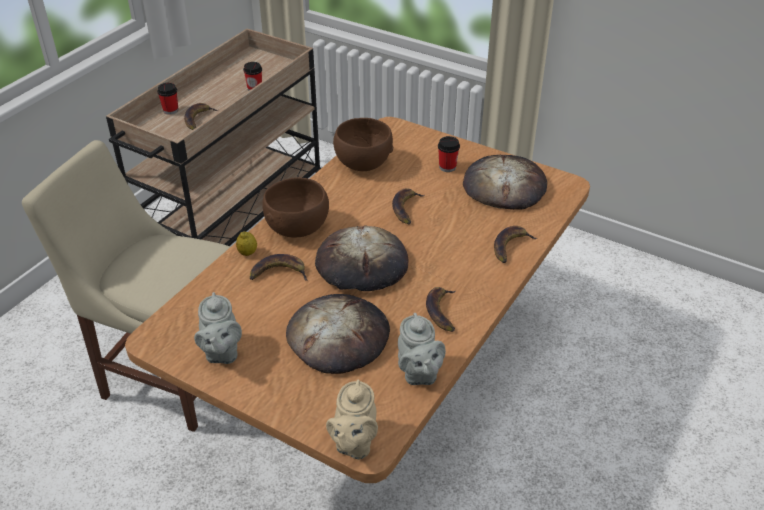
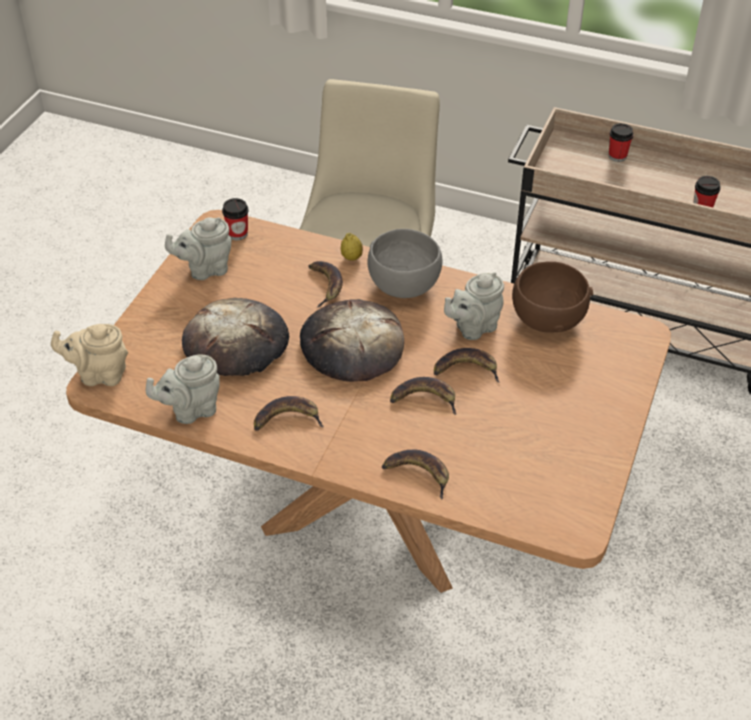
camera: 80 degrees right, 5 degrees up
banana [184,103,218,130] -> banana moved to [390,377,456,415]
brown bowl [262,177,329,237] -> grey bowl [367,229,442,298]
cup [438,136,460,172] -> cup moved to [222,198,249,240]
bread [463,154,547,210] -> none
none -> grey teapot [444,272,504,340]

